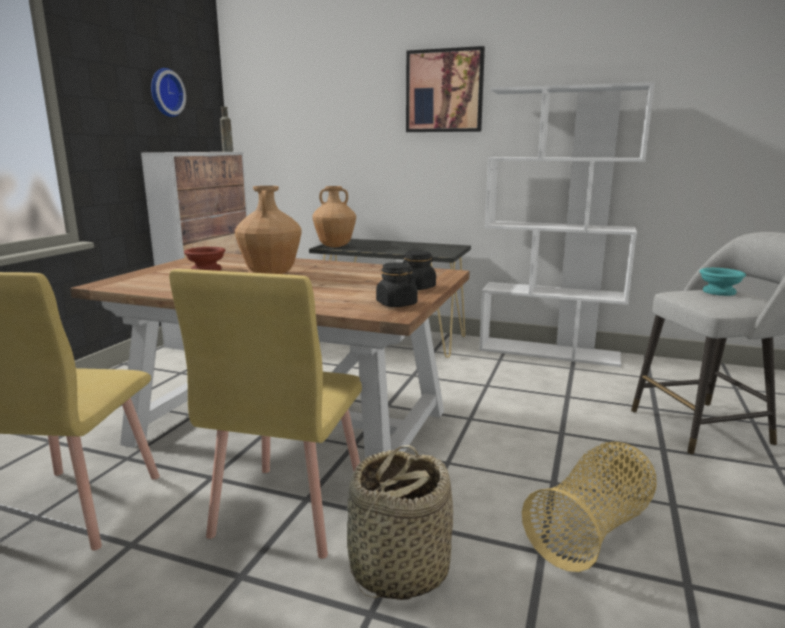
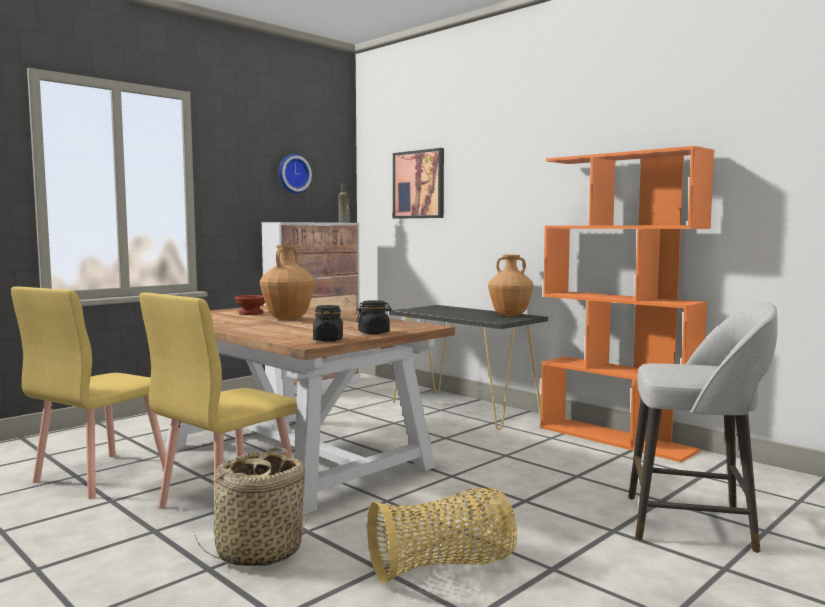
camera: 25 degrees right, 10 degrees down
brown vase [313,186,356,247] -> brown vase moved to [488,255,534,317]
picture [406,46,485,132] -> picture moved to [393,148,444,219]
white bookcase [479,82,655,367] -> orange bookcase [540,146,714,462]
turquoise bowl [699,268,746,296] -> none

